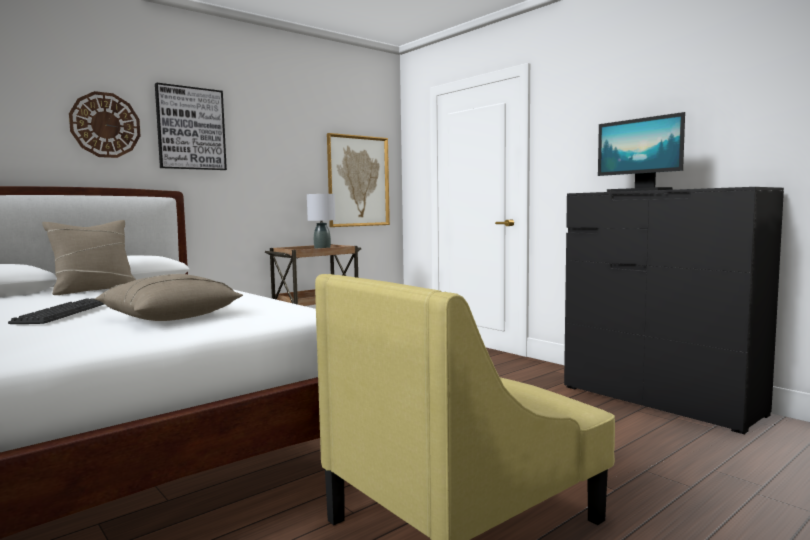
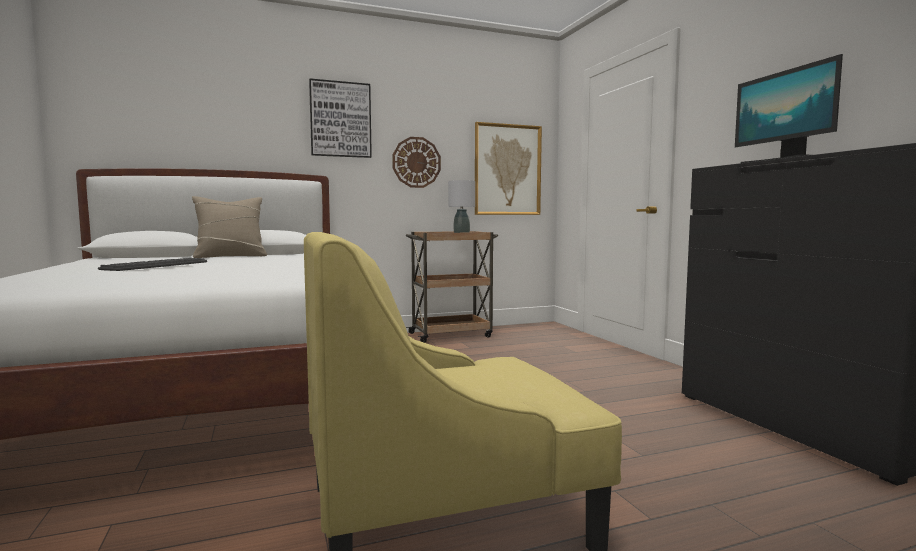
camera: 20 degrees right, 0 degrees up
wall clock [69,91,141,158] -> wall clock moved to [392,137,441,188]
beige pillow [95,274,243,321] -> none

